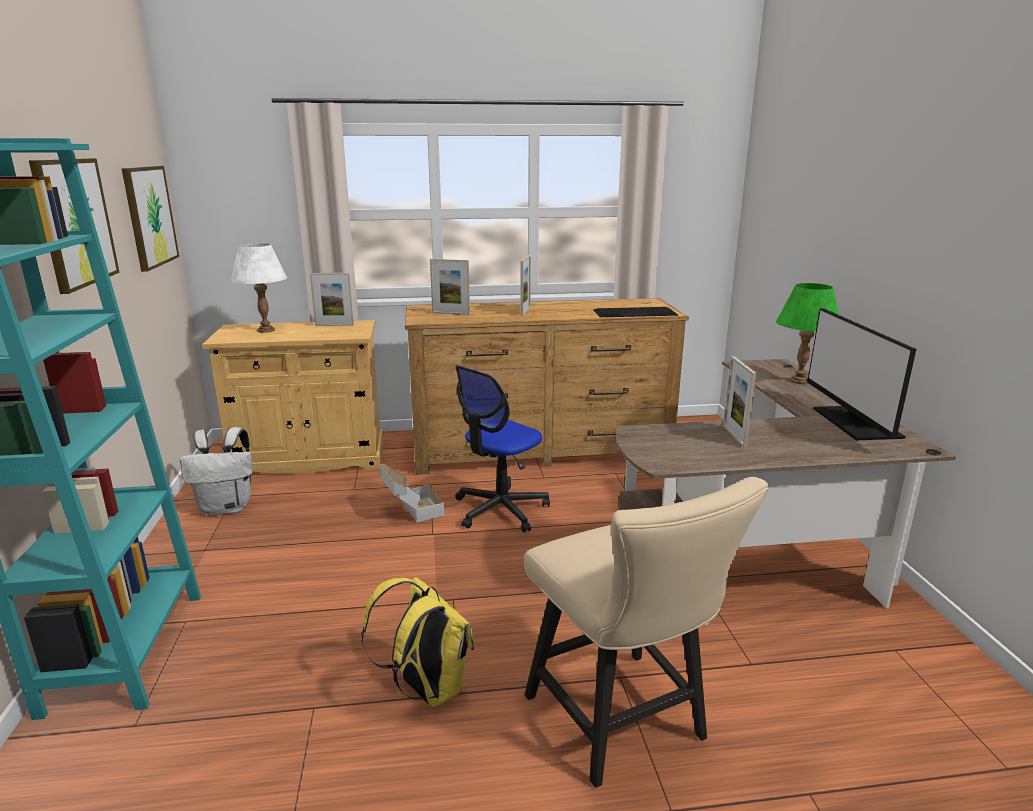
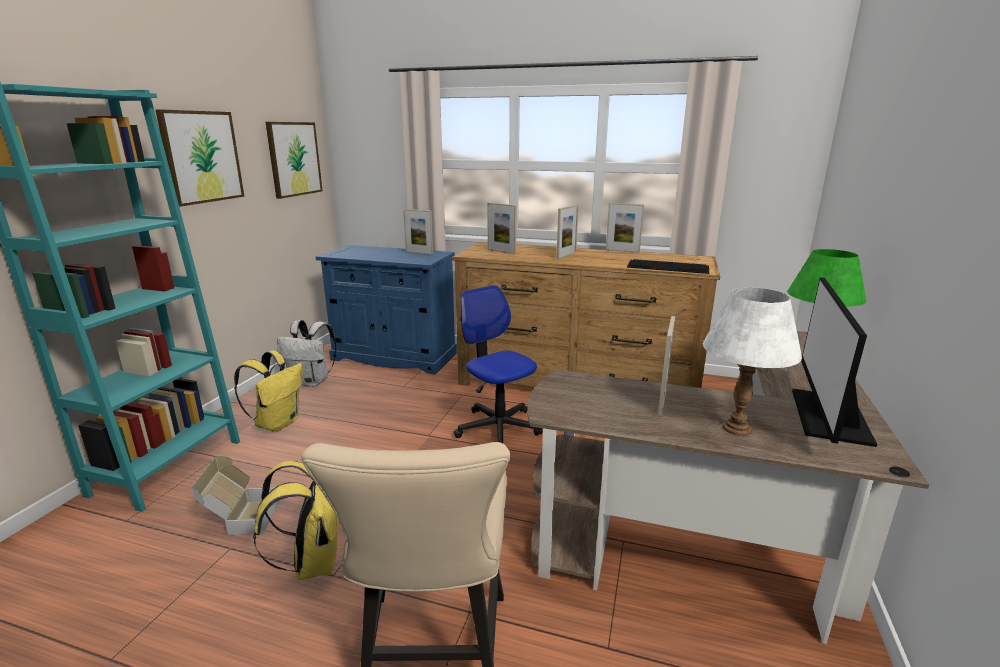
camera: 25 degrees right, 0 degrees up
beige cabinet [202,320,383,474] -> blue cabinet [316,245,457,375]
white table lamp [231,243,287,333] -> white table lamp moved to [703,287,802,436]
cardboard box [380,464,444,522] -> cardboard box moved to [192,456,280,535]
office chair [455,365,550,532] -> office chair turned 75 degrees clockwise [453,285,543,443]
none -> yellow backpack [234,350,303,432]
none -> picture frame [606,203,644,253]

